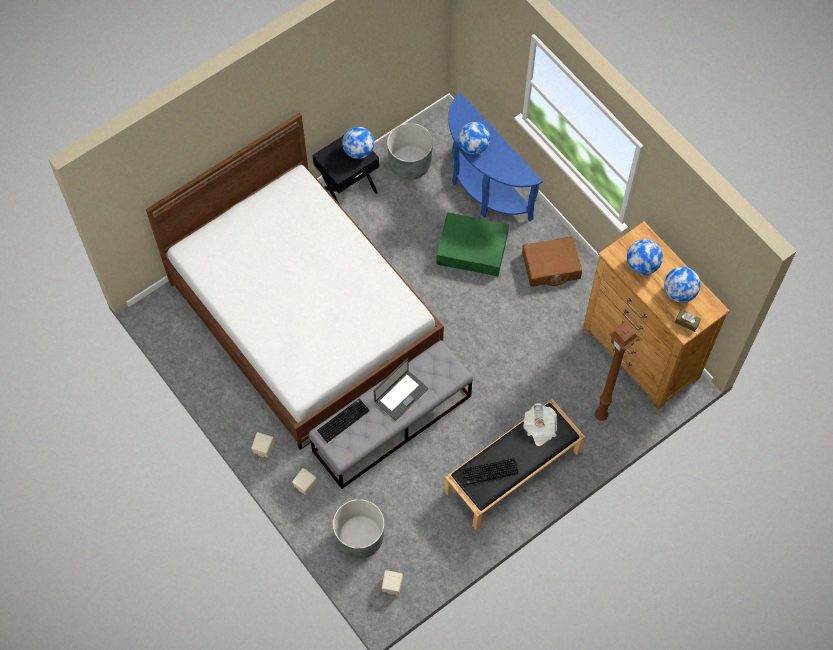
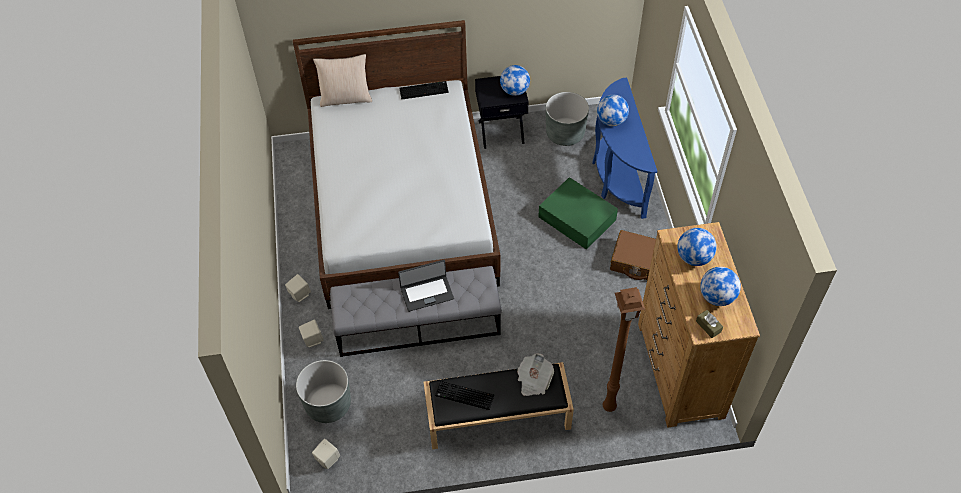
camera: 30 degrees right, 10 degrees down
keyboard [317,398,370,443] -> keyboard moved to [399,81,449,99]
none -> beige pillow [313,54,372,107]

